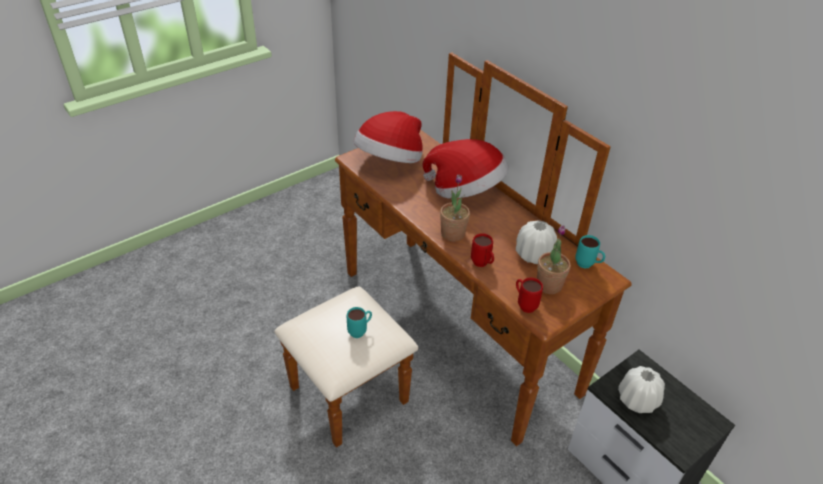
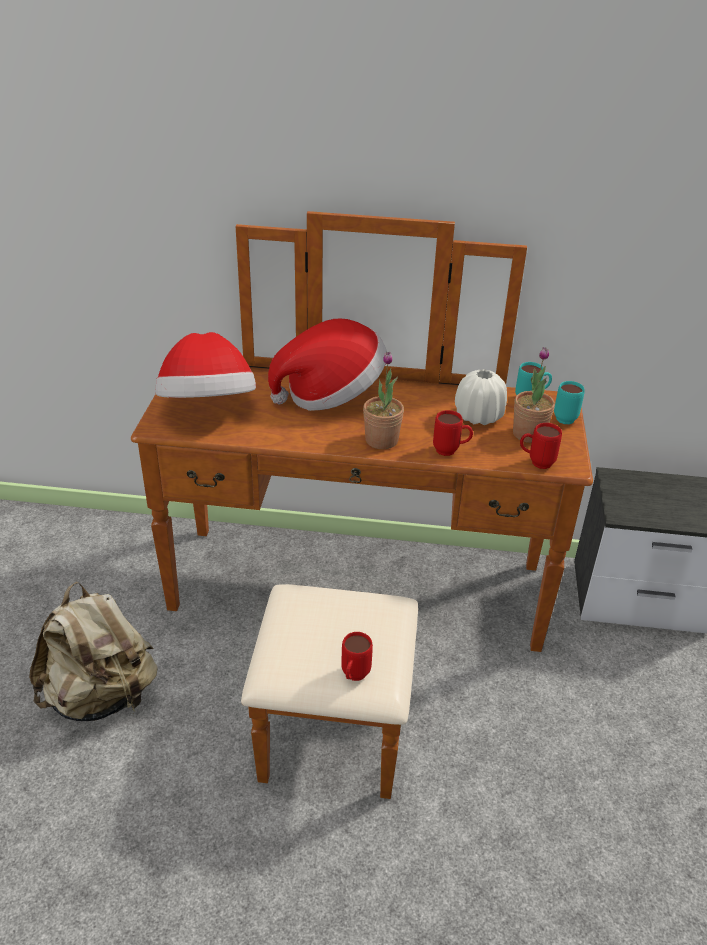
camera: 45 degrees left, 5 degrees down
turquoise mug [347,307,372,338] -> turquoise mug moved to [554,381,585,424]
white vase [618,366,665,413] -> none
none -> beige backpack [29,581,158,721]
none -> red mug [341,632,373,681]

